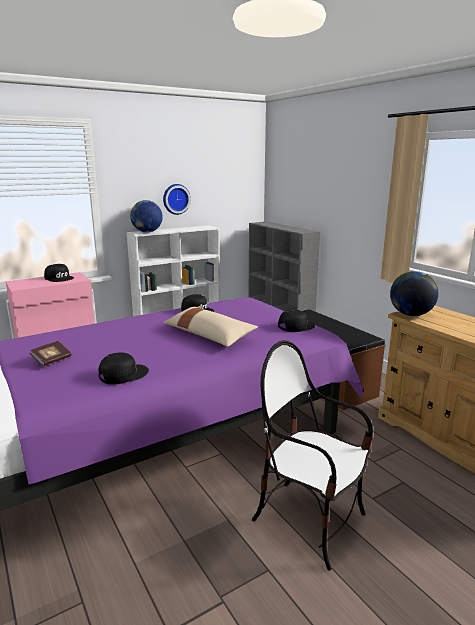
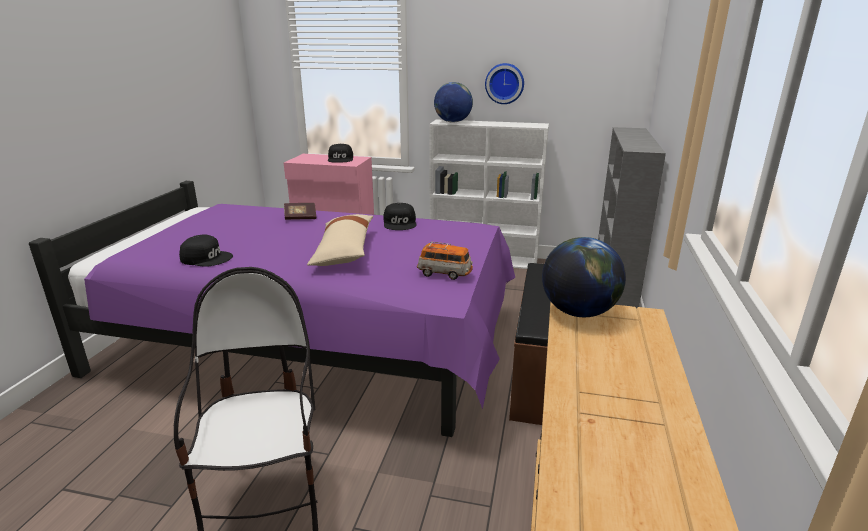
camera: 45 degrees right, 5 degrees up
book [30,341,72,366] -> book moved to [284,203,316,220]
black cap [278,309,315,332] -> toy car [417,242,473,280]

